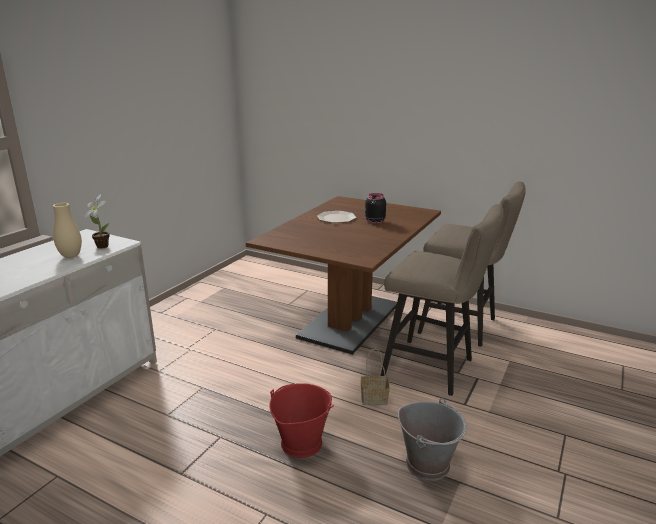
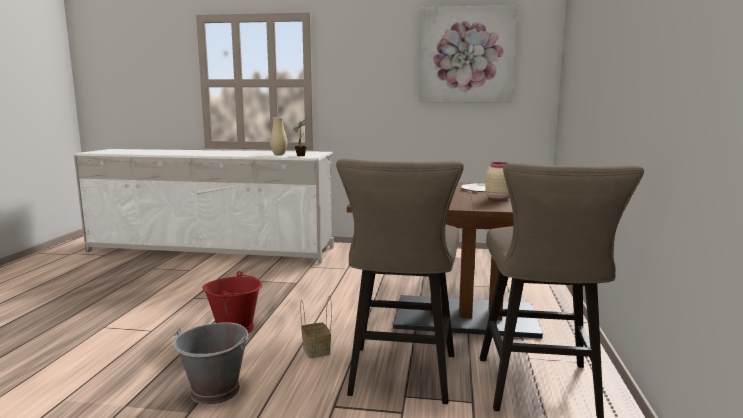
camera: 70 degrees right, 10 degrees down
black jar [365,193,386,224] -> beige jar [485,162,510,200]
none -> picture [419,5,517,103]

